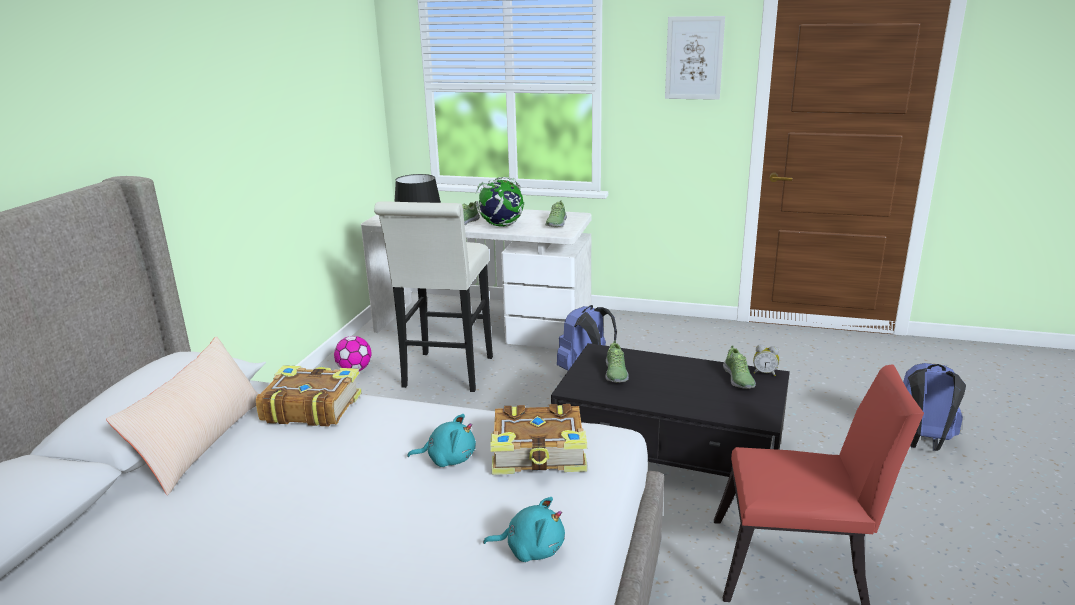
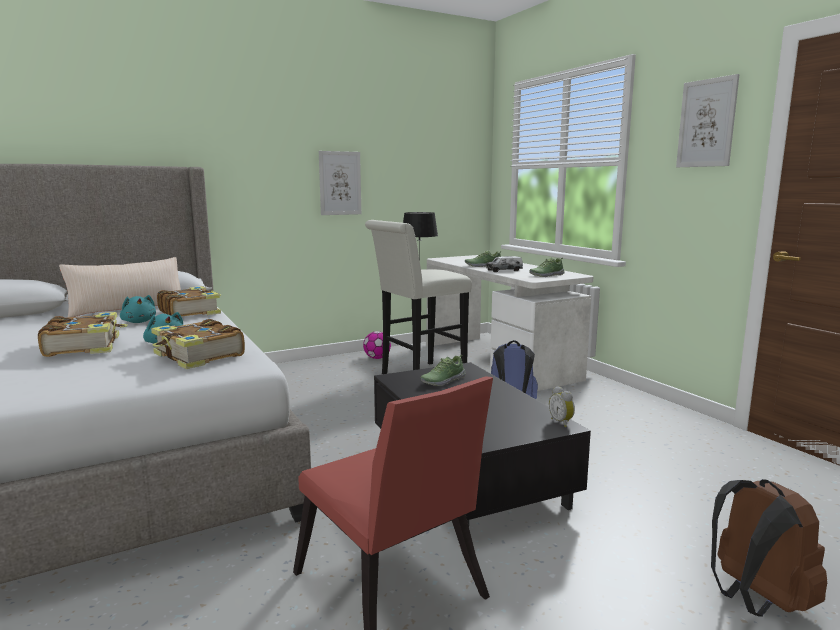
camera: 45 degrees right, 10 degrees down
globe [475,177,525,227] -> toy truck [486,256,523,272]
turquoise plush toy [483,497,565,562] -> turquoise plush toy moved to [120,295,156,323]
shoe [723,345,756,389] -> none
blue backpack [903,363,966,451] -> brown backpack [711,479,827,617]
none -> book [38,312,128,357]
none -> picture [319,151,361,215]

